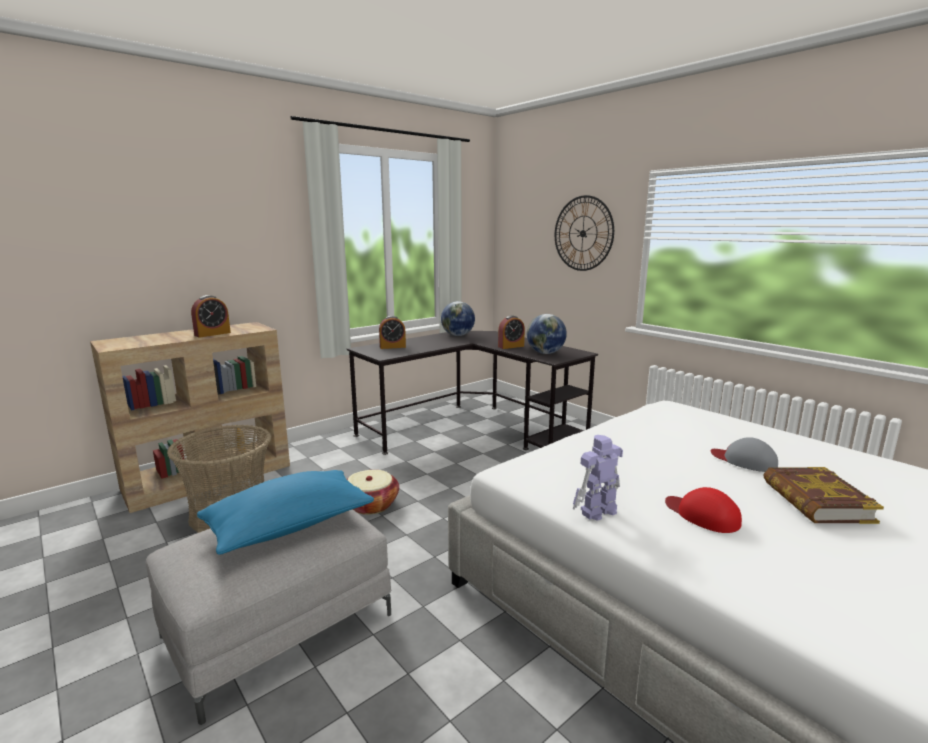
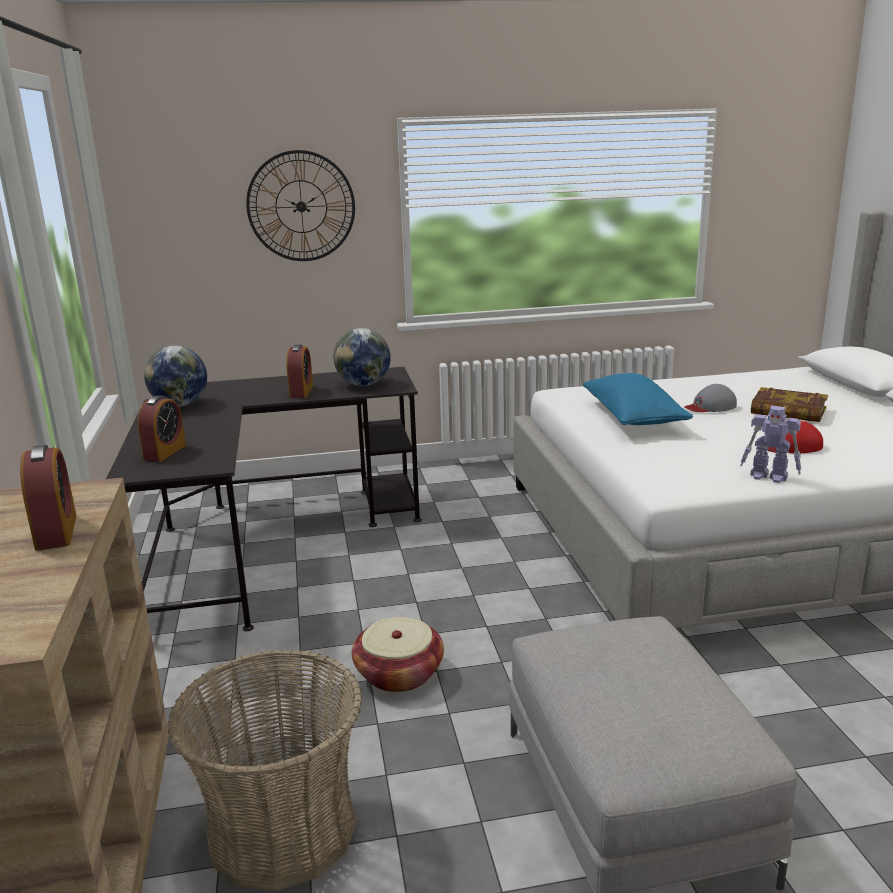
camera: 60 degrees left, 5 degrees up
blue pillow [197,470,374,555] -> blue pillow moved to [583,373,693,425]
toy robot [573,435,623,521] -> toy robot turned 60 degrees counterclockwise [740,406,801,483]

